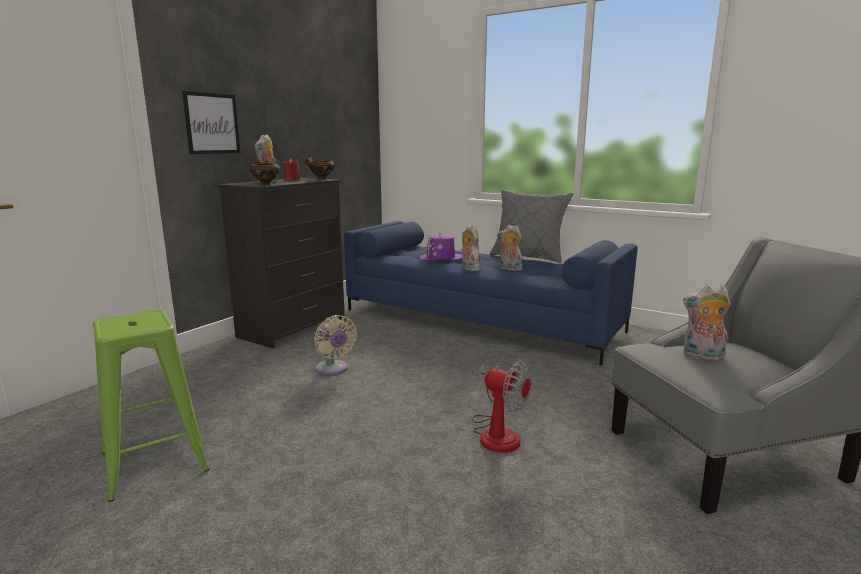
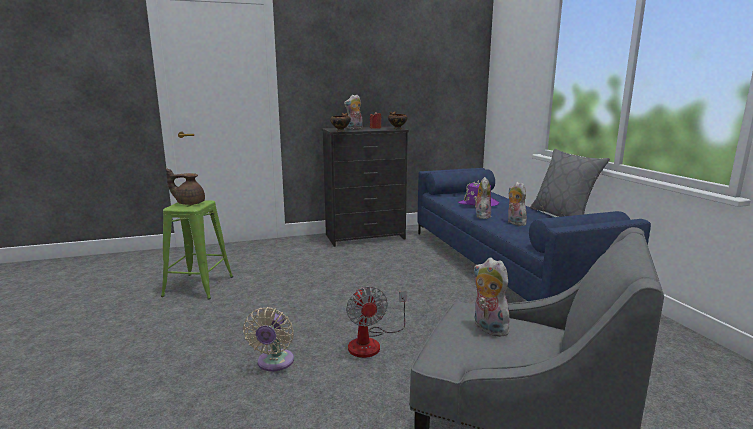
camera: 40 degrees right, 0 degrees up
picture [182,91,240,154] -> none
beige fan [314,315,357,375] -> beige fan moved to [243,307,294,371]
none -> brown teapot [166,168,205,205]

